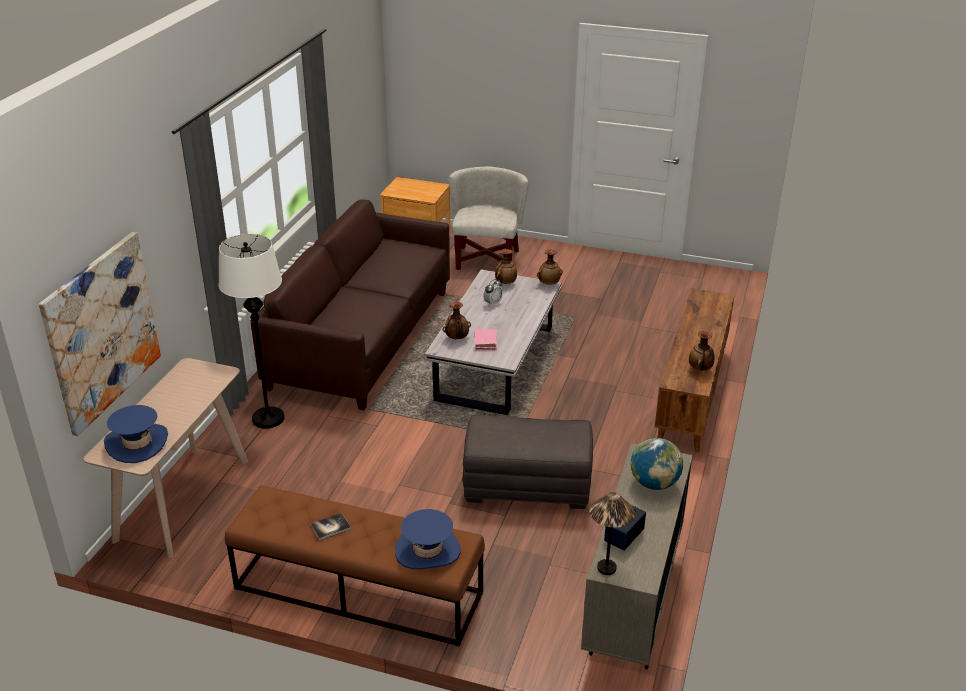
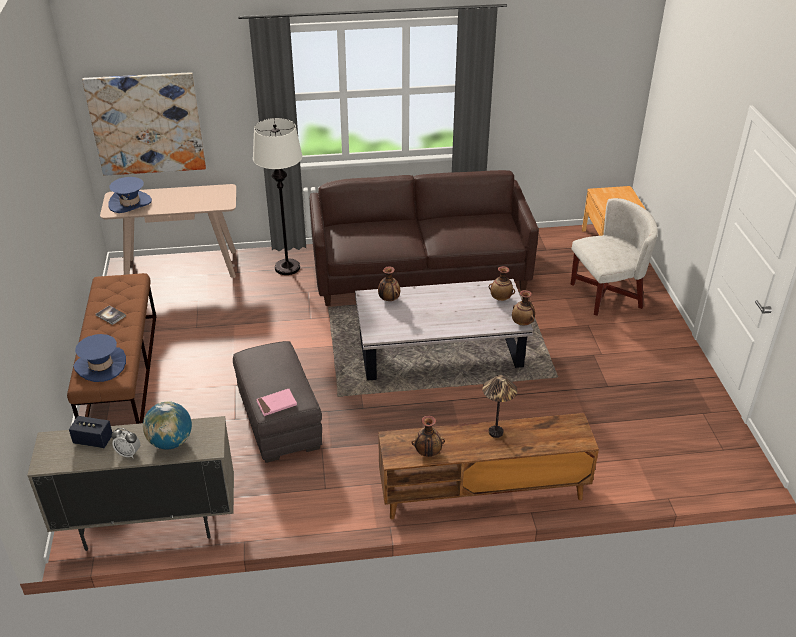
camera: 65 degrees right, 5 degrees up
pink book [475,329,497,351] -> pink book moved to [256,389,297,416]
alarm clock [483,279,503,307] -> alarm clock moved to [112,428,140,458]
table lamp [589,492,635,575] -> table lamp moved to [482,375,518,438]

